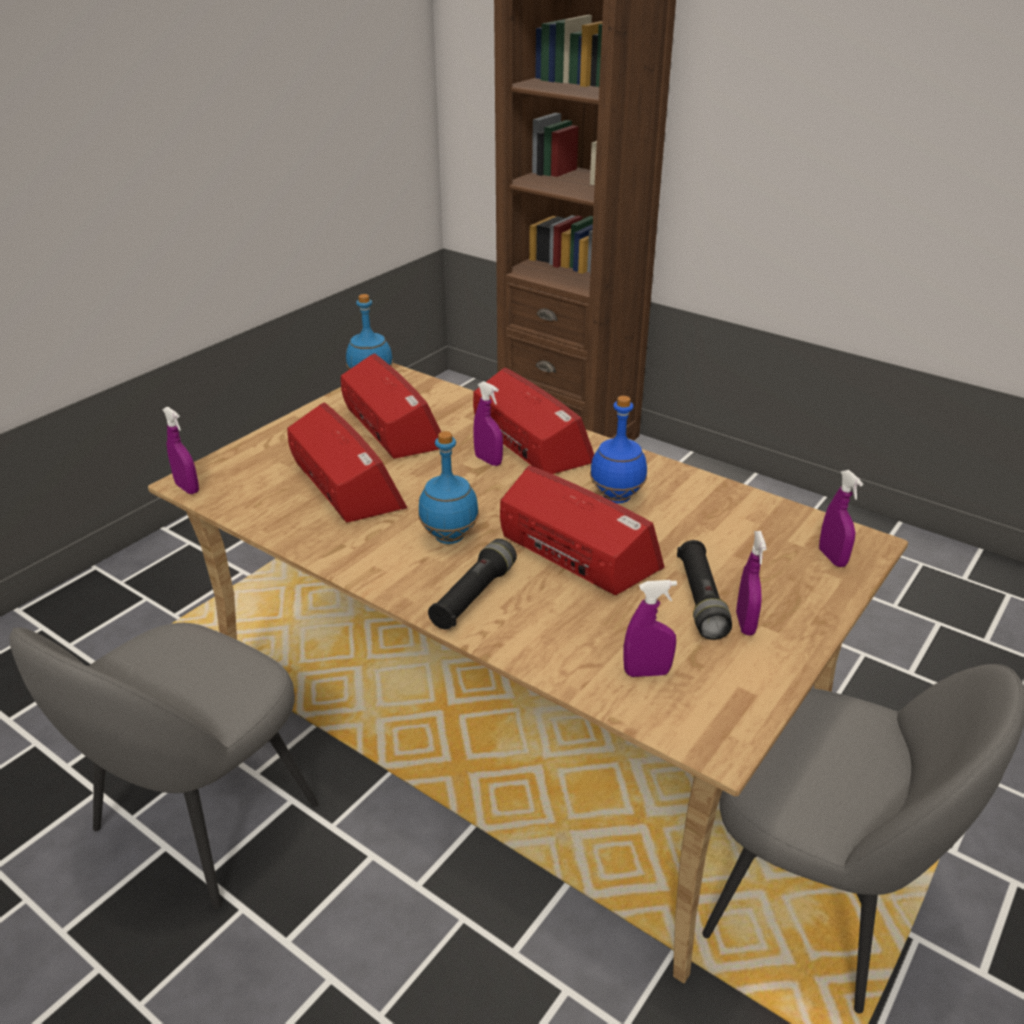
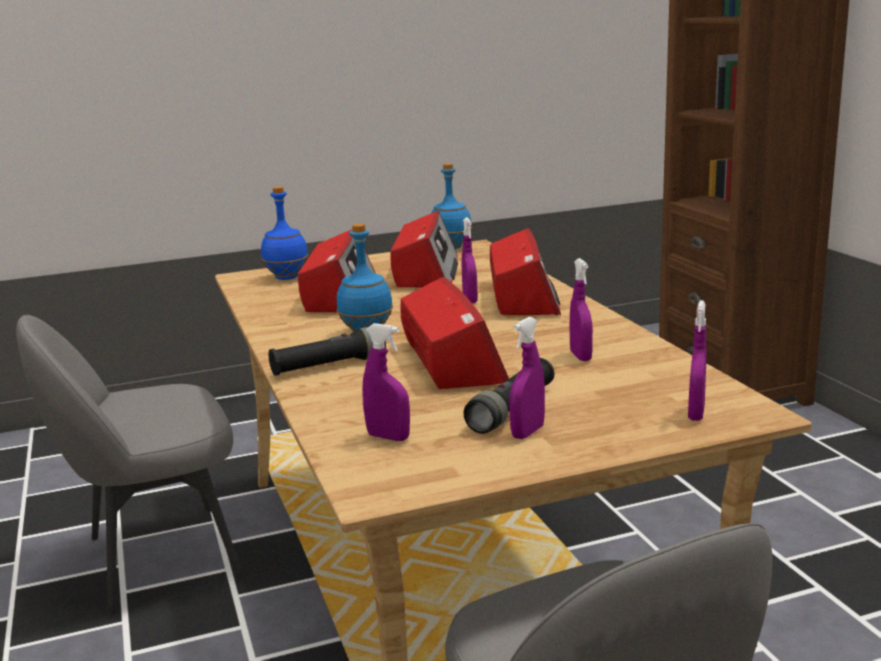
camera: 35 degrees right, 15 degrees down
purple spray bottle [163,407,199,494] -> purple spray bottle moved to [570,258,593,361]
blue bottle [590,396,647,503] -> blue bottle moved to [261,186,308,280]

